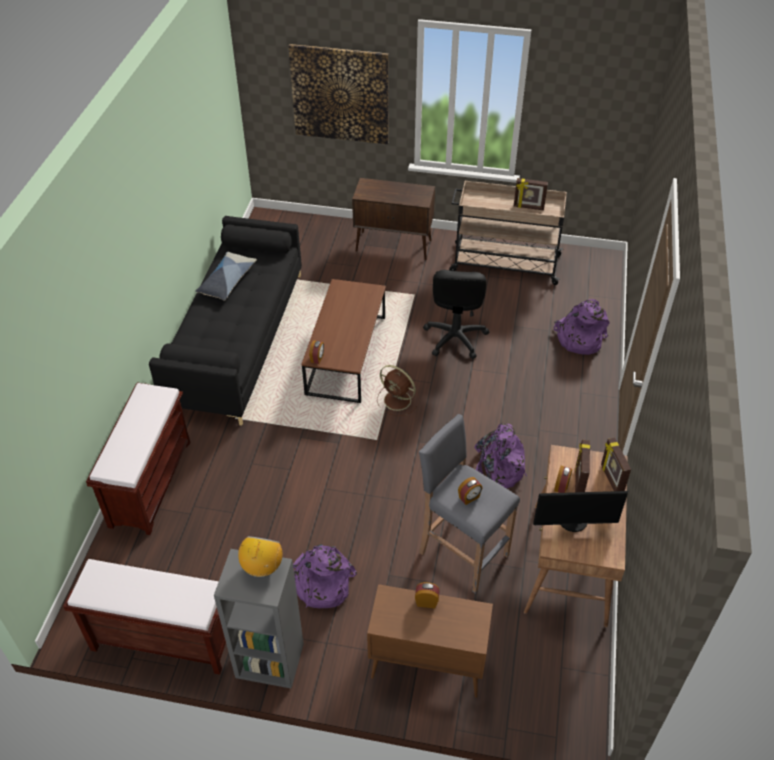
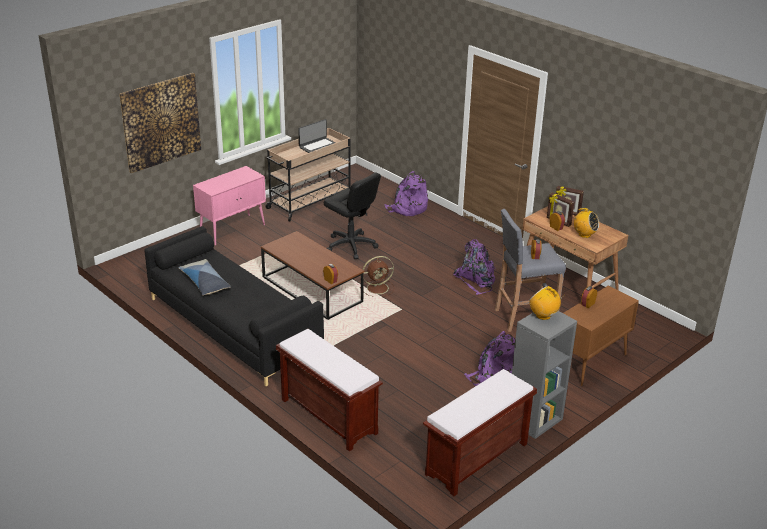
camera: 55 degrees left, 15 degrees down
brown cabinet [352,178,435,260] -> pink cabinet [193,166,266,246]
picture frame [514,178,548,210] -> laptop [298,119,336,153]
monitor [533,491,628,532] -> radio [574,208,599,238]

